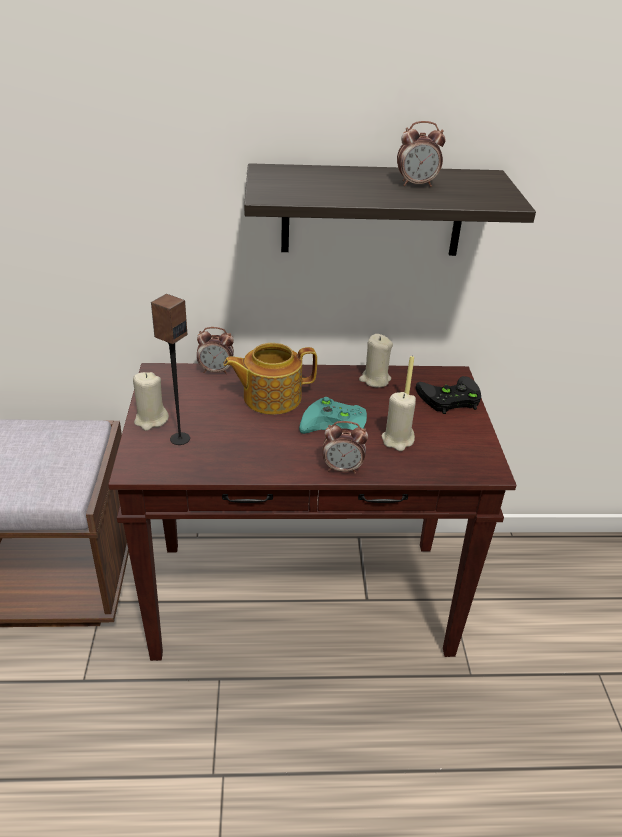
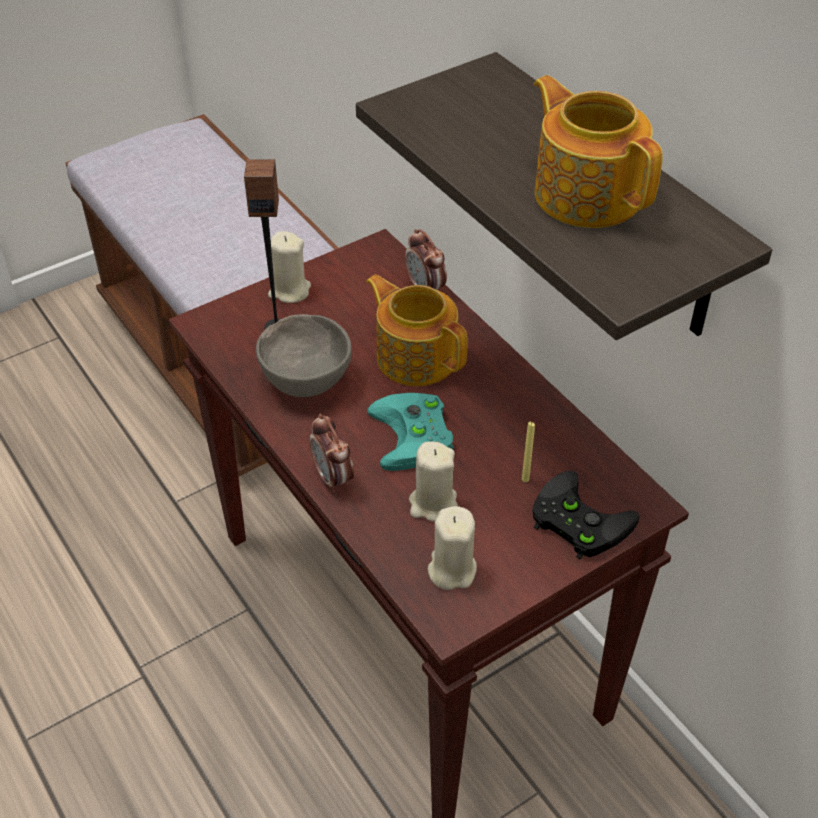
camera: 60 degrees right, 10 degrees up
beige candle [359,334,393,388] -> beige candle moved to [428,506,477,590]
alarm clock [397,121,446,187] -> teapot [534,75,663,228]
none -> grey bowl [256,314,352,397]

